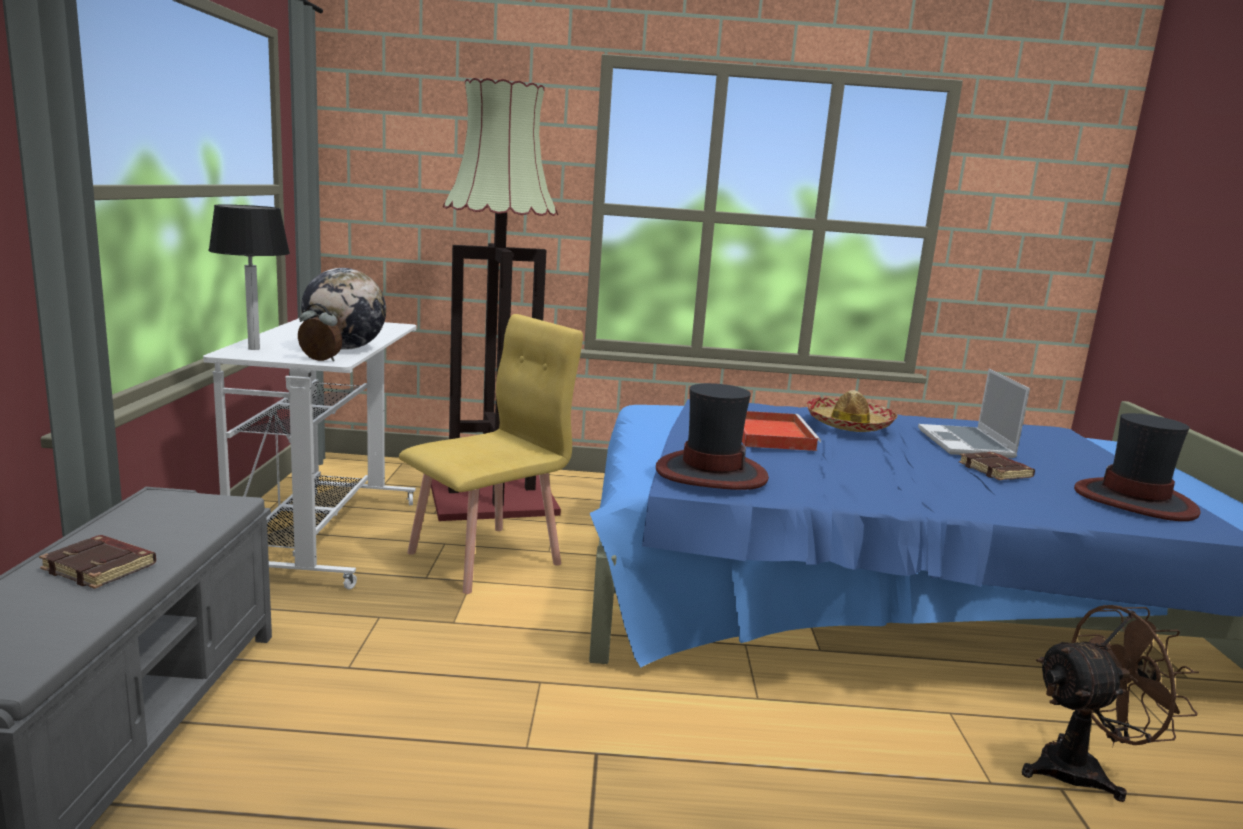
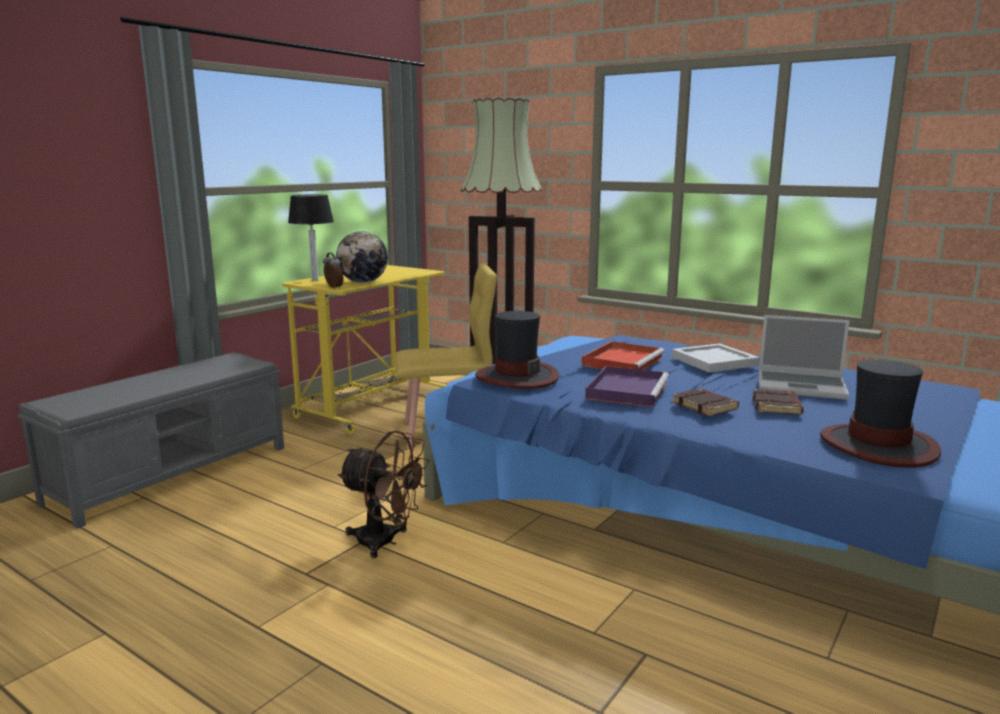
camera: 35 degrees right, 0 degrees up
brown book [39,535,156,589] -> brown book moved to [672,388,739,416]
white desk [203,318,416,589] -> yellow desk [282,265,446,434]
hat [806,390,897,432] -> white tray [672,343,760,373]
laptop [918,368,1030,458] -> laptop turned 105 degrees counterclockwise [759,315,850,399]
brown fan [1022,605,1199,802] -> brown fan moved to [338,430,430,558]
none -> purple tray [585,366,669,407]

